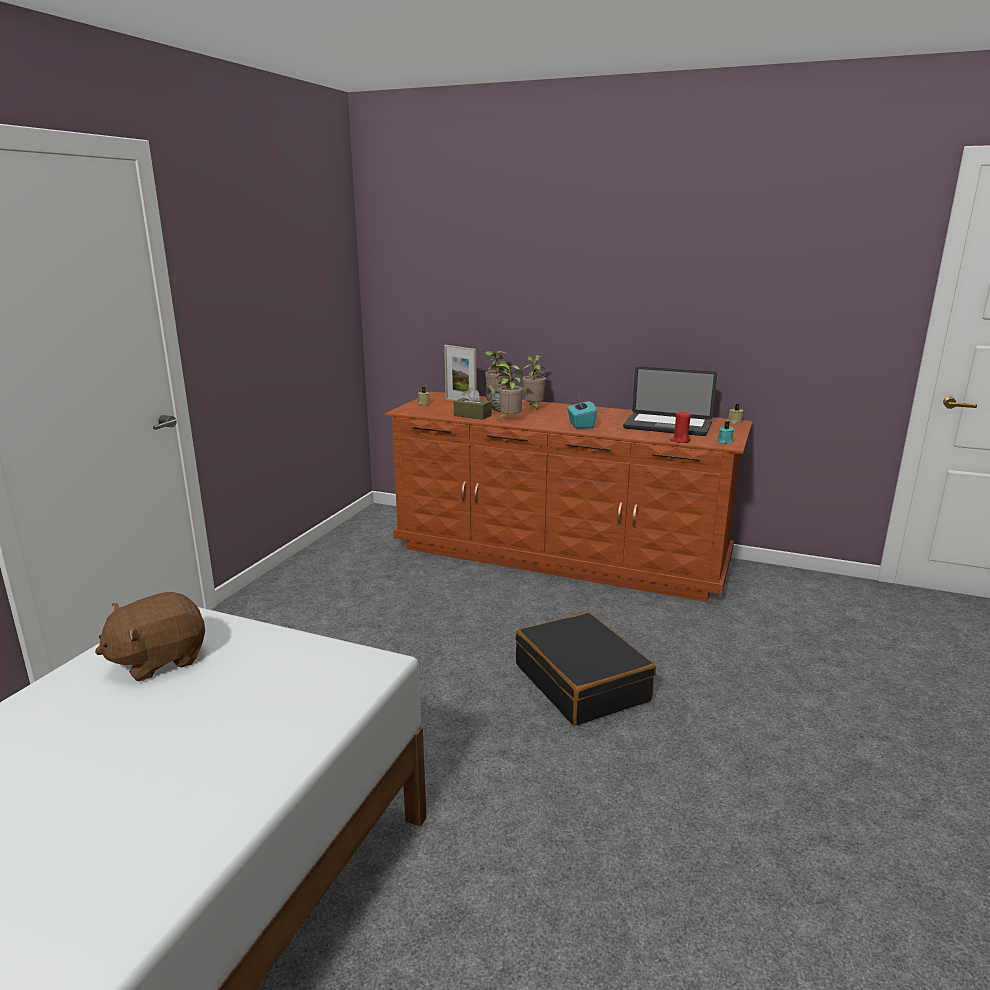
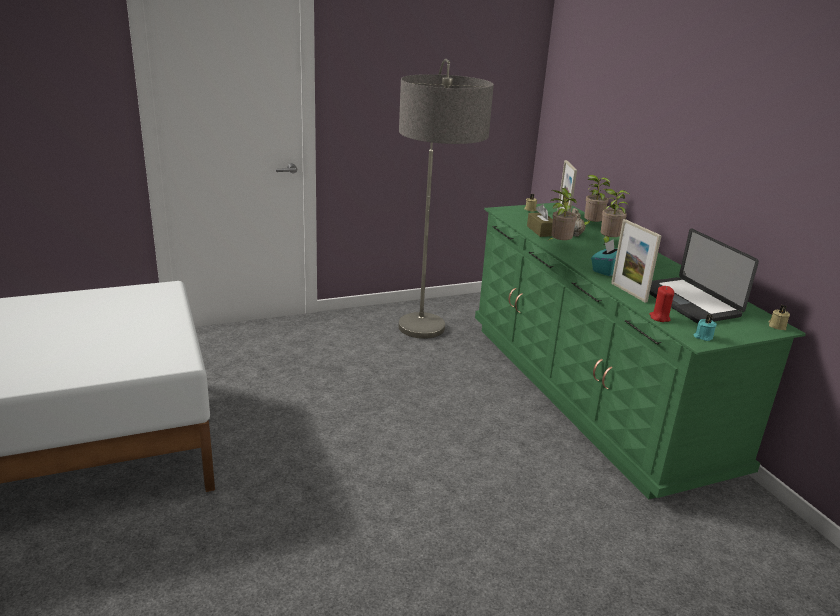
camera: 45 degrees right, 5 degrees up
brown plush toy [95,592,205,681] -> none
brown dresser [385,392,753,602] -> green dresser [475,202,806,500]
black suitcase [515,612,656,725] -> none
none -> floor lamp [399,59,494,339]
none -> picture frame [611,219,662,303]

